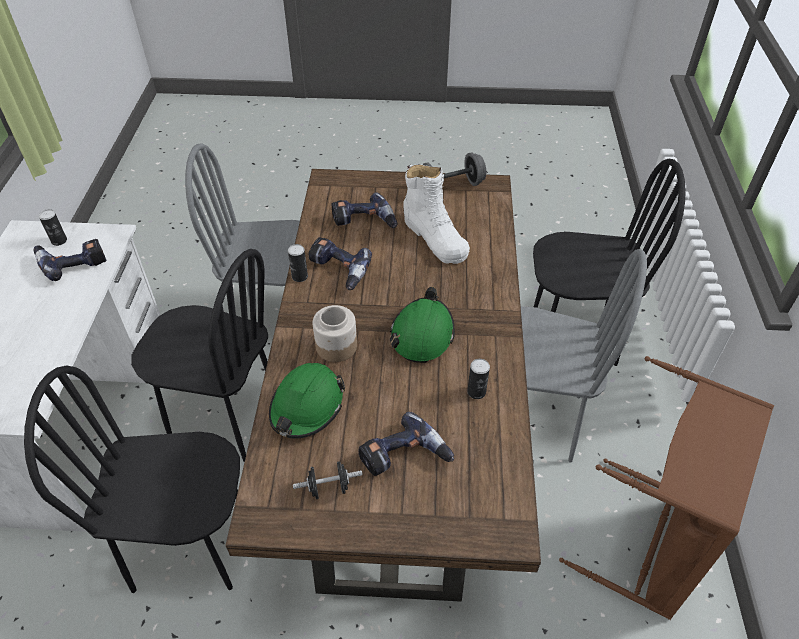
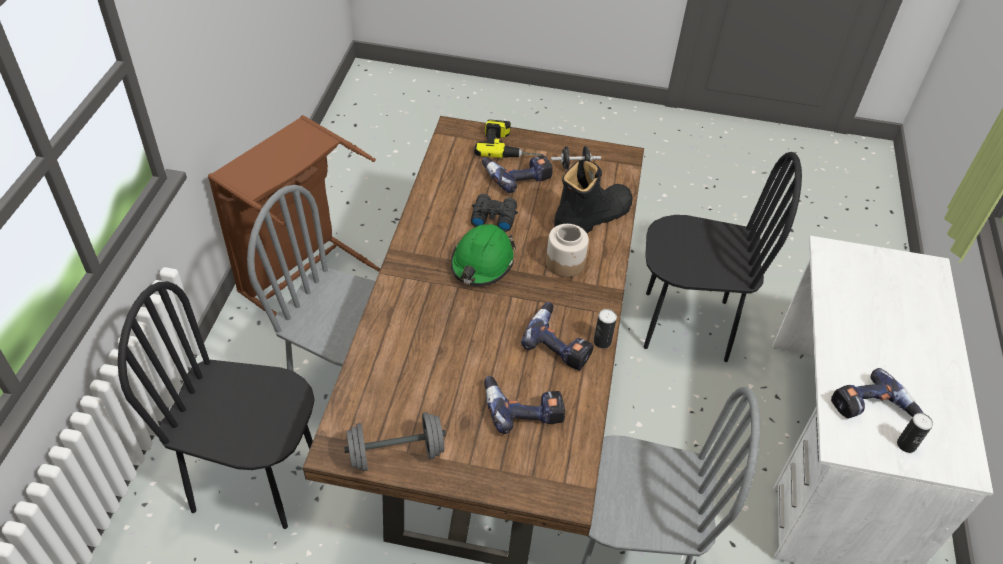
camera: 175 degrees left, 0 degrees up
black chair [131,249,268,462] -> none
green hard hat [269,363,345,439] -> black boot [554,159,633,233]
white boot [403,164,470,264] -> none
can [467,359,490,399] -> none
none -> black binoculars [471,194,518,232]
none -> power drill [474,120,543,158]

